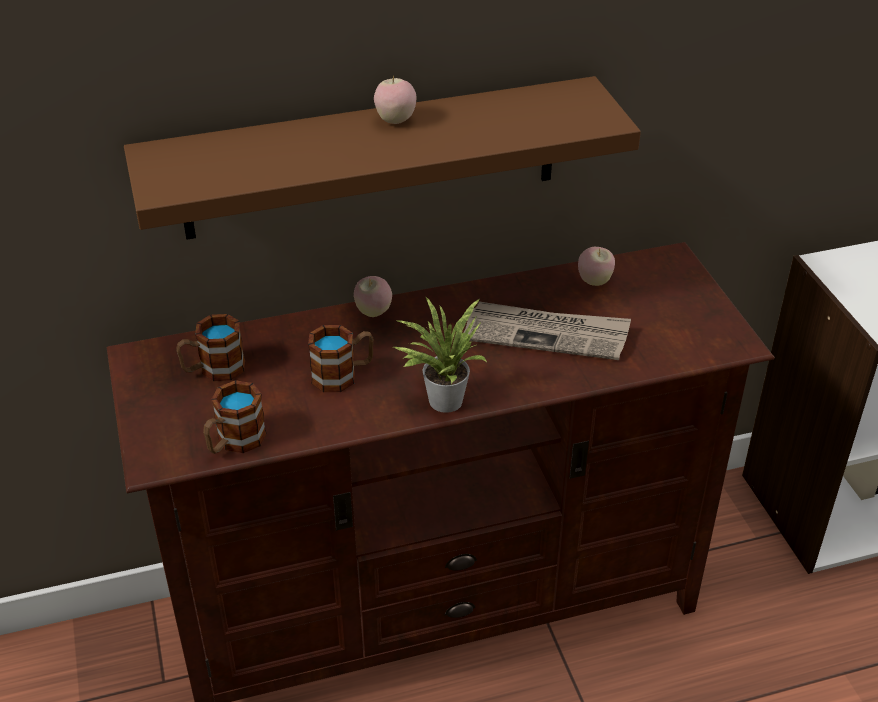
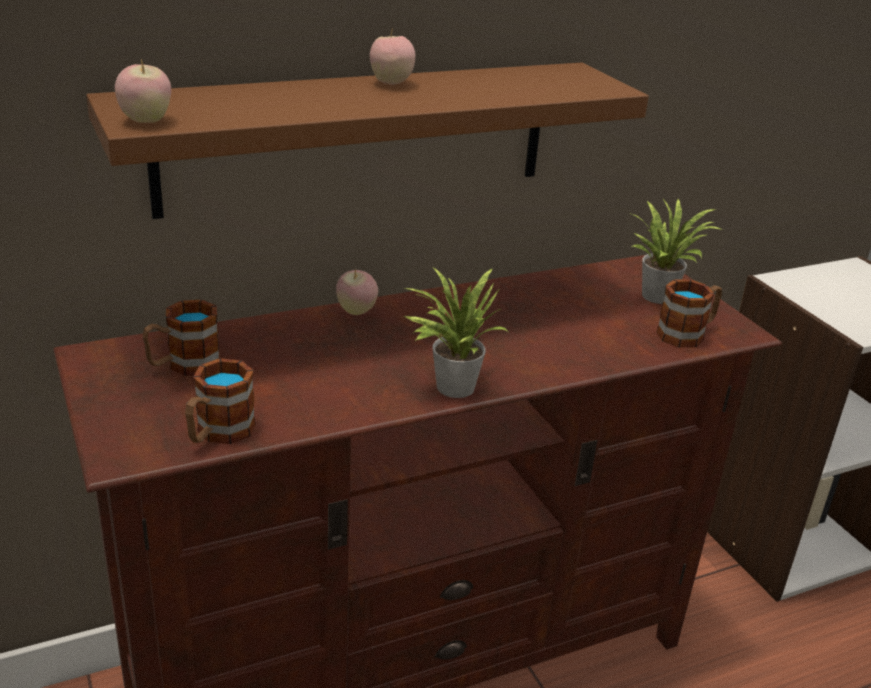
camera: 10 degrees left, 10 degrees down
mug [308,325,374,392] -> mug moved to [656,279,722,347]
newspaper [463,301,631,360] -> none
apple [578,247,615,286] -> apple moved to [115,59,171,123]
none -> potted plant [631,199,721,304]

